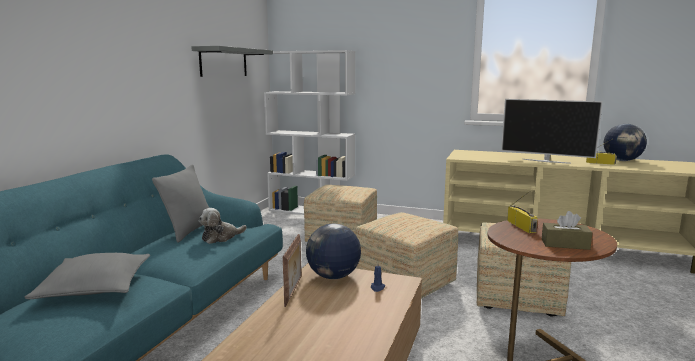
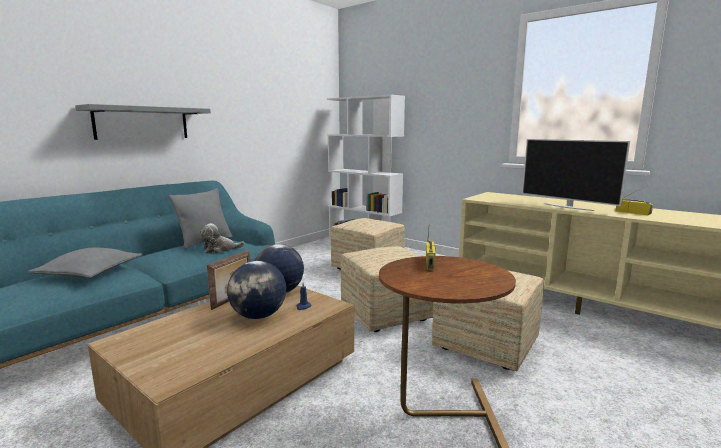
camera: 20 degrees right, 0 degrees up
grey shelf [191,46,273,77] -> grey shelf moved to [75,104,211,140]
brown tissue box [542,211,592,250] -> none
globe [603,124,647,161] -> globe moved to [227,261,286,319]

